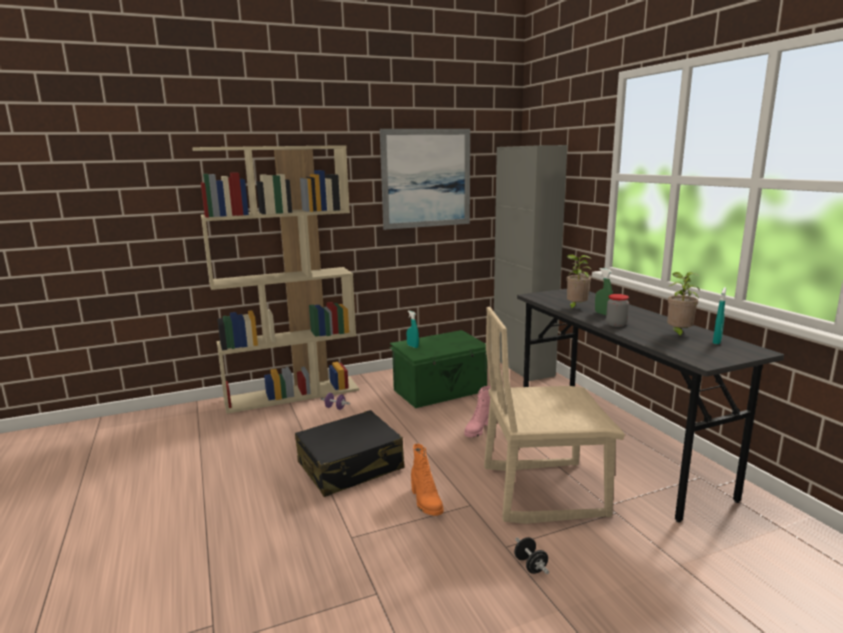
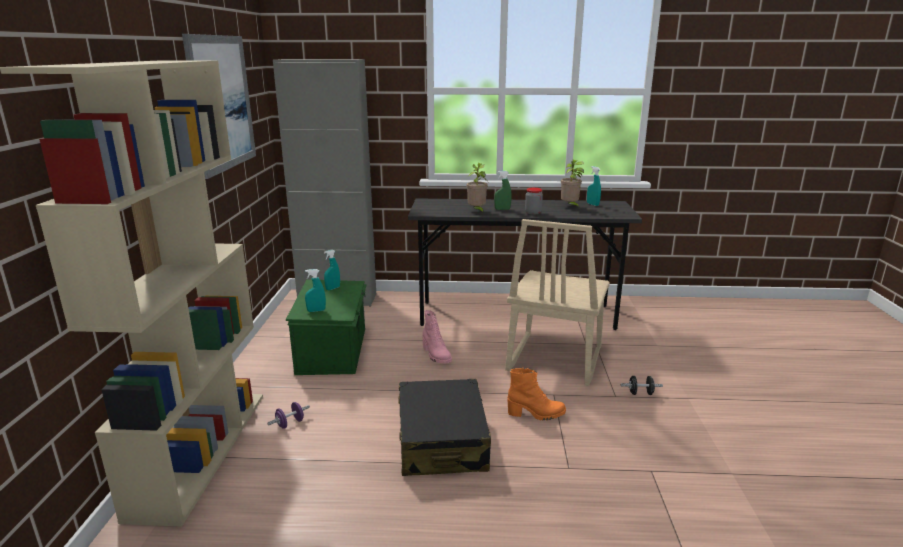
camera: 65 degrees left, 5 degrees up
none -> turquoise spray bottle [324,249,340,290]

